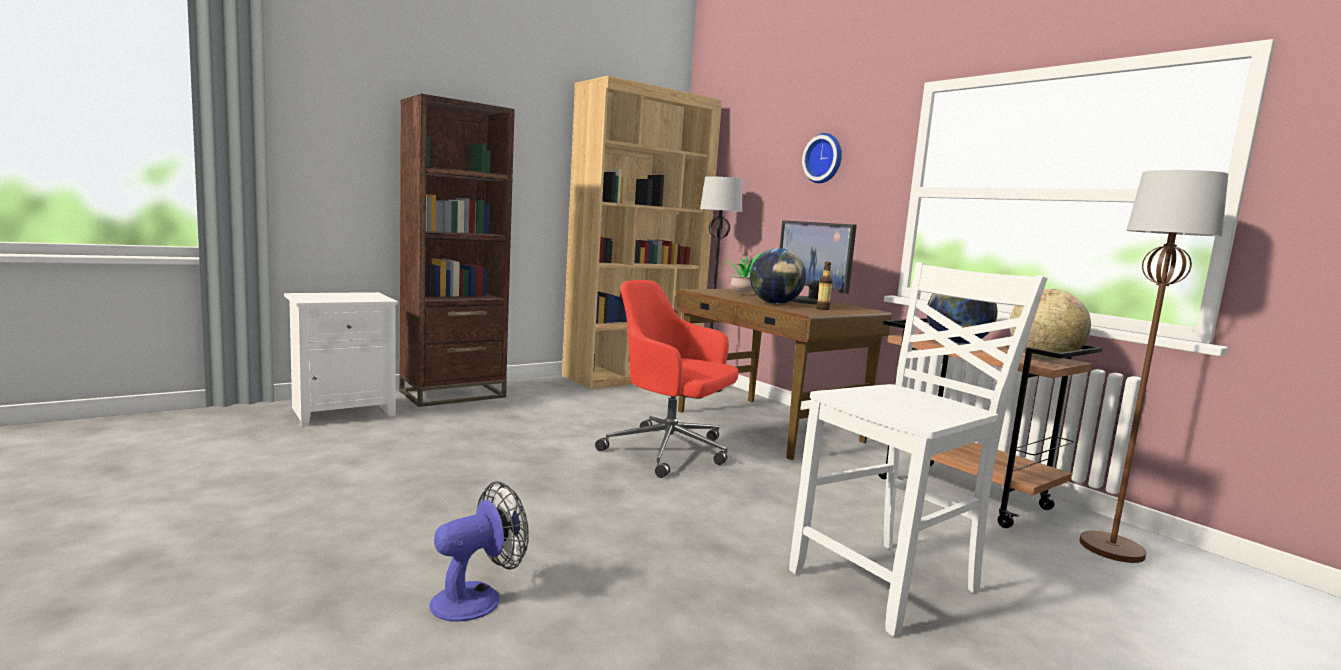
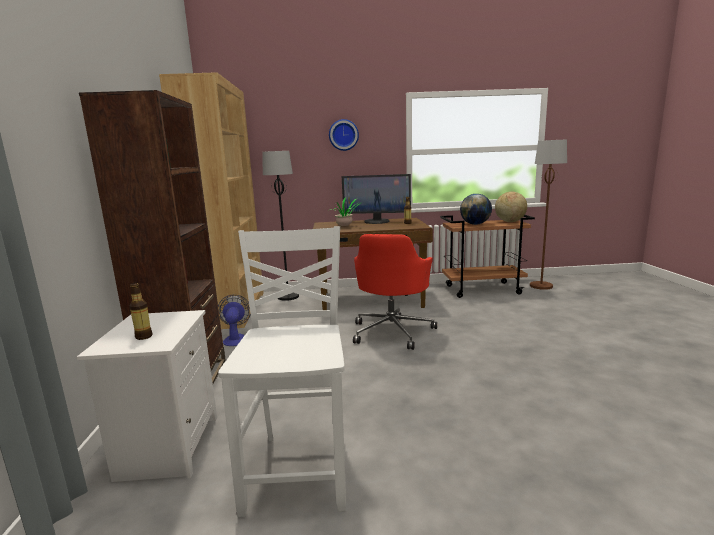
camera: 55 degrees left, 5 degrees up
fan [430,481,529,622] -> fan moved to [218,295,251,346]
red office chair [595,280,739,478] -> red office chair turned 45 degrees counterclockwise [353,234,437,350]
globe [750,248,806,304] -> none
white chair [789,262,1048,637] -> white chair moved to [218,226,346,517]
none -> bottle [130,283,152,340]

